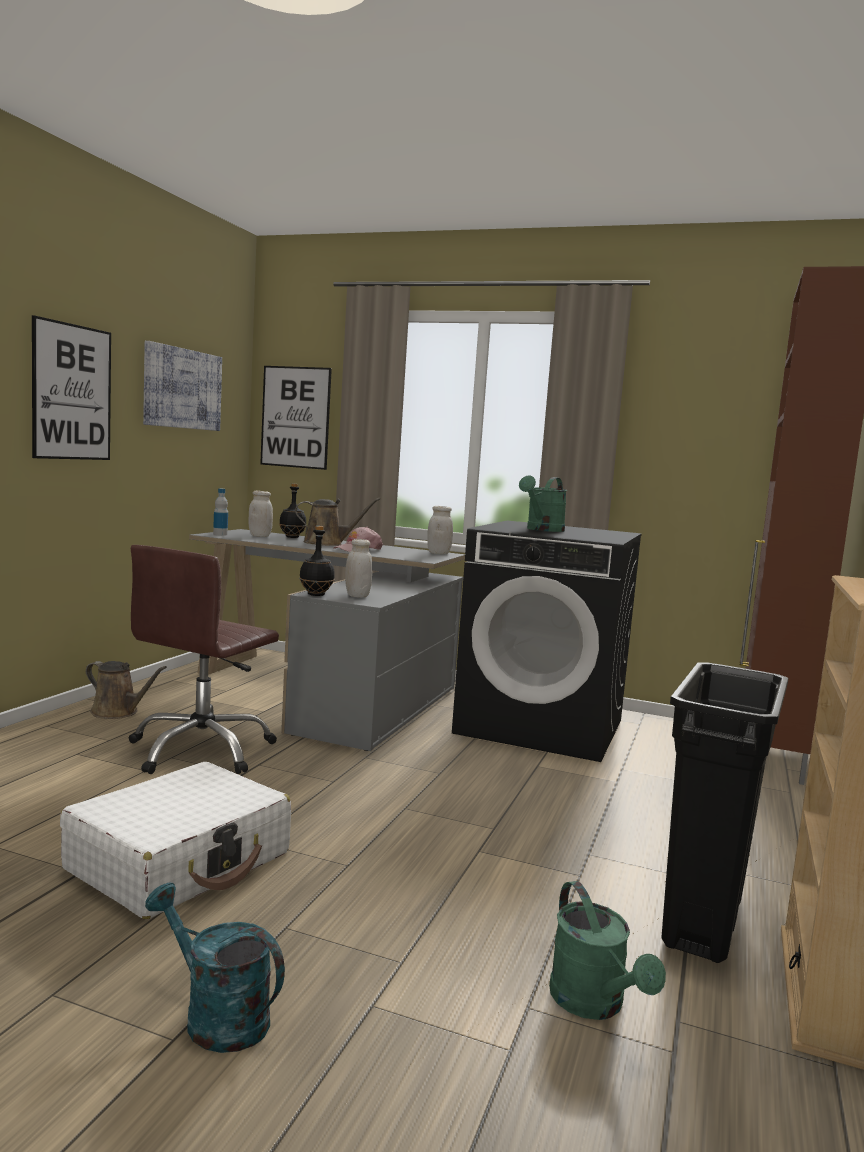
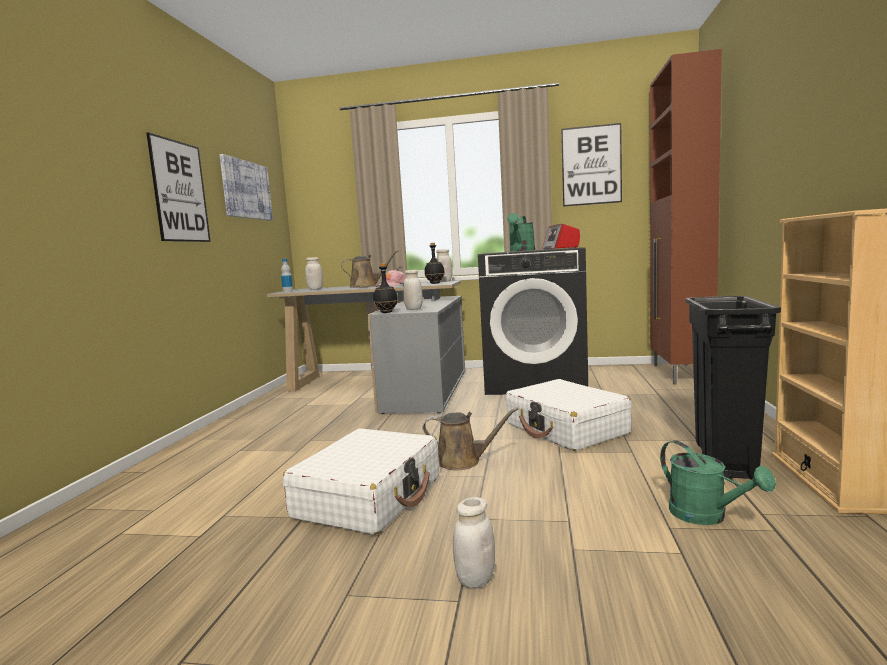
camera: 10 degrees left, 0 degrees up
brown watering can [86,661,167,719] -> brown watering can moved to [423,407,518,470]
brown office chair [129,545,279,774] -> none
turquoise watering can [145,882,285,1053] -> white jar [453,497,495,589]
picture [260,366,332,470] -> picture moved to [561,123,622,207]
black bottle [279,484,306,538] -> black bottle moved to [425,243,445,284]
none -> white suitcase [505,379,632,451]
none -> radio [542,224,580,249]

